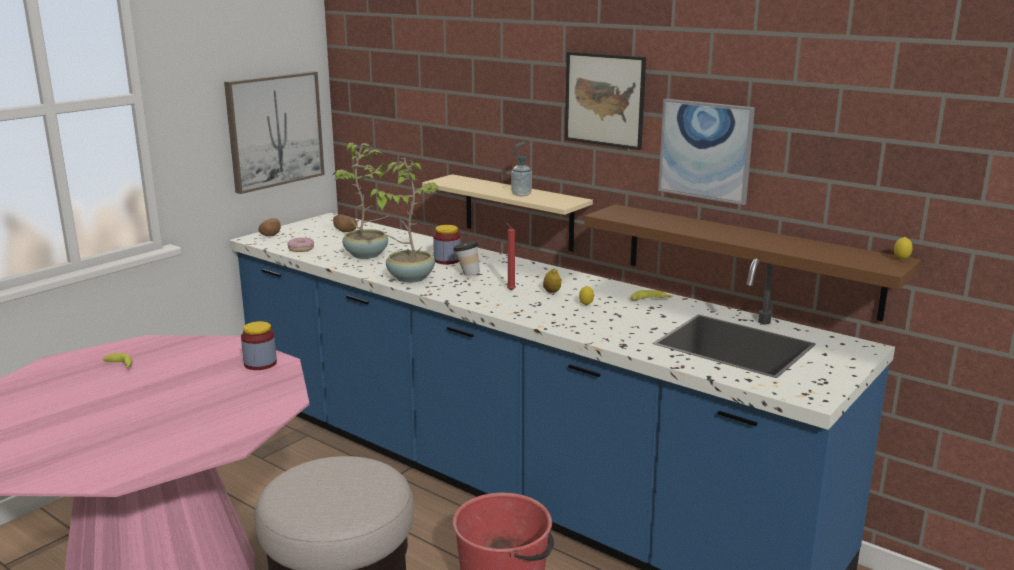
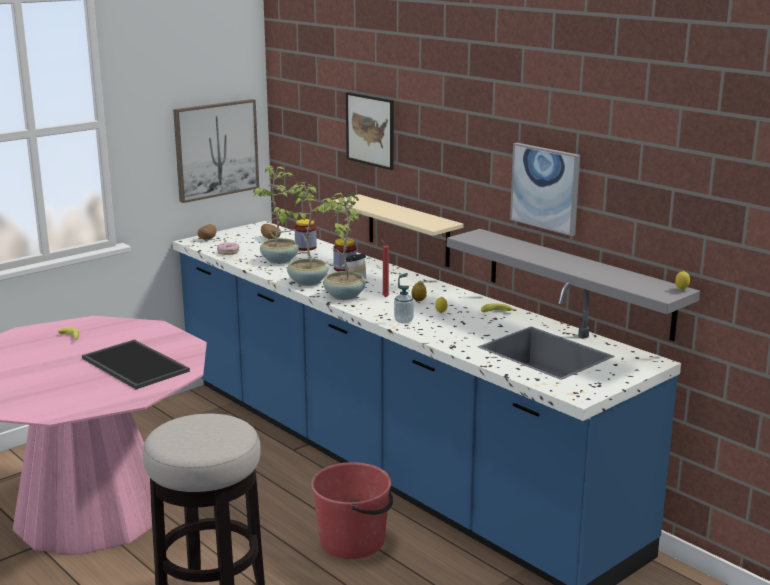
camera: 10 degrees right, 0 degrees up
jar [241,321,277,370] -> jar moved to [295,219,317,251]
soap dispenser [511,142,532,196] -> soap dispenser moved to [394,273,414,324]
picture [565,52,646,150] -> picture moved to [346,92,394,170]
brown shelf [584,204,921,322] -> grey shelf [447,229,700,341]
none -> tray [82,340,190,389]
none -> potted plant [320,193,366,300]

